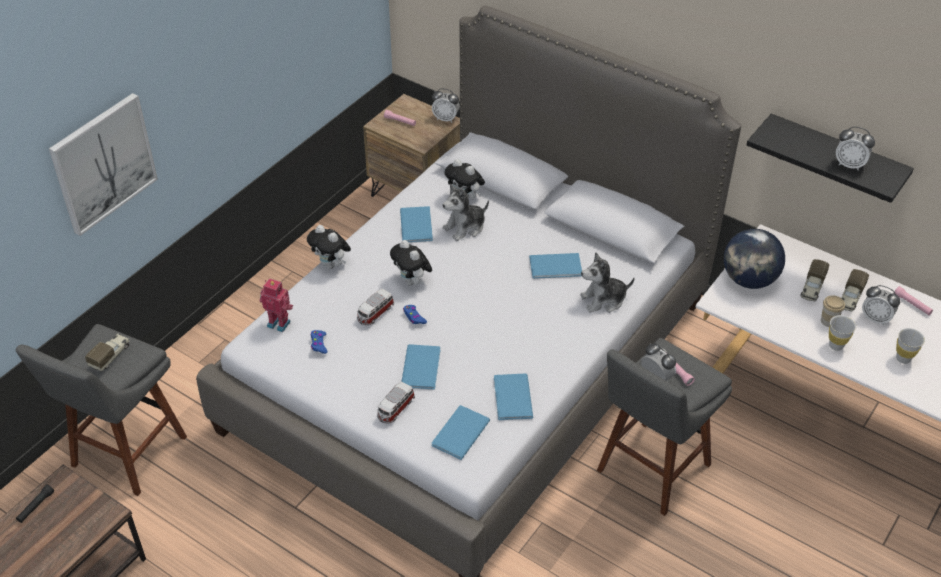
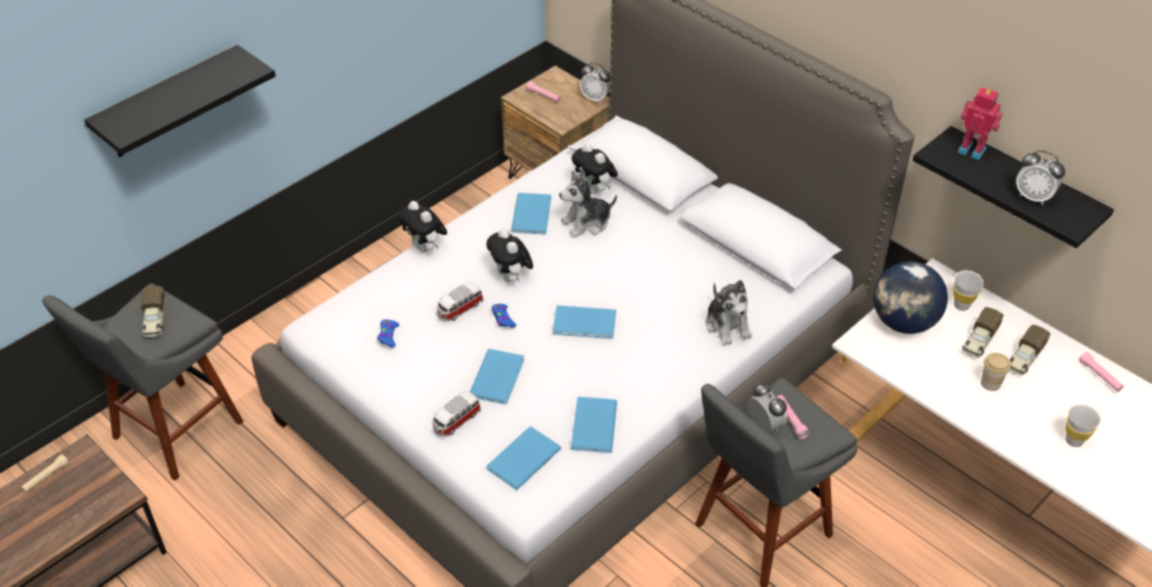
camera: 10 degrees right, 0 degrees up
black flashlight [16,484,54,523] -> beige flashlight [21,454,69,493]
picture [49,93,158,236] -> black shelf [84,45,276,157]
toy truck [85,334,130,372] -> toy truck turned 135 degrees clockwise [141,286,166,338]
toy robot [260,278,293,332] -> toy robot moved to [958,87,1002,160]
blue book [529,253,582,279] -> blue book moved to [553,305,616,339]
plush toy [580,252,635,313] -> plush toy turned 105 degrees counterclockwise [705,280,752,346]
white cup [829,315,856,351] -> white cup moved to [953,270,984,311]
alarm clock [862,285,900,326] -> none

